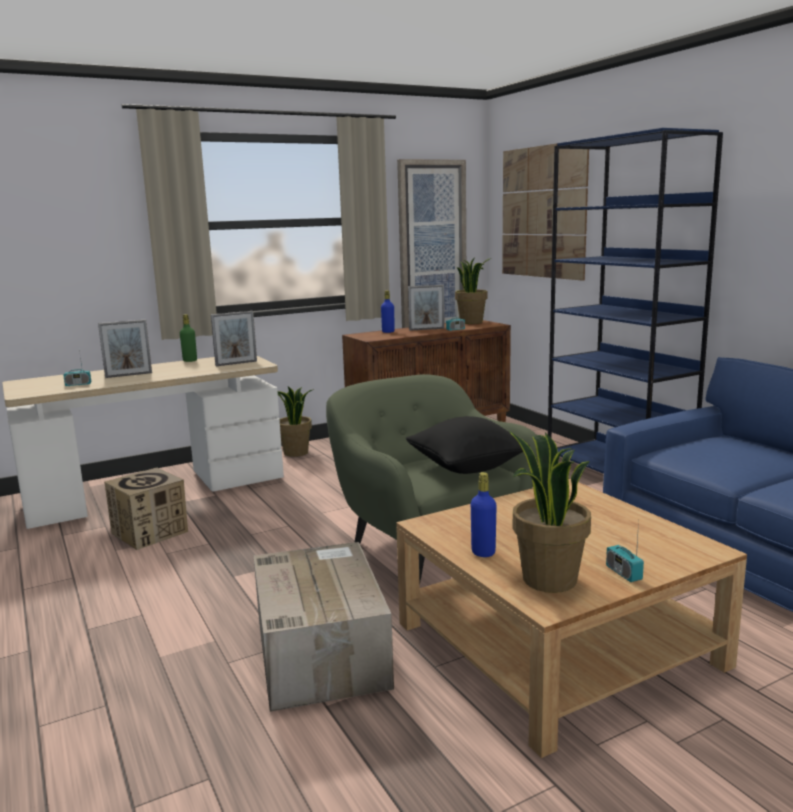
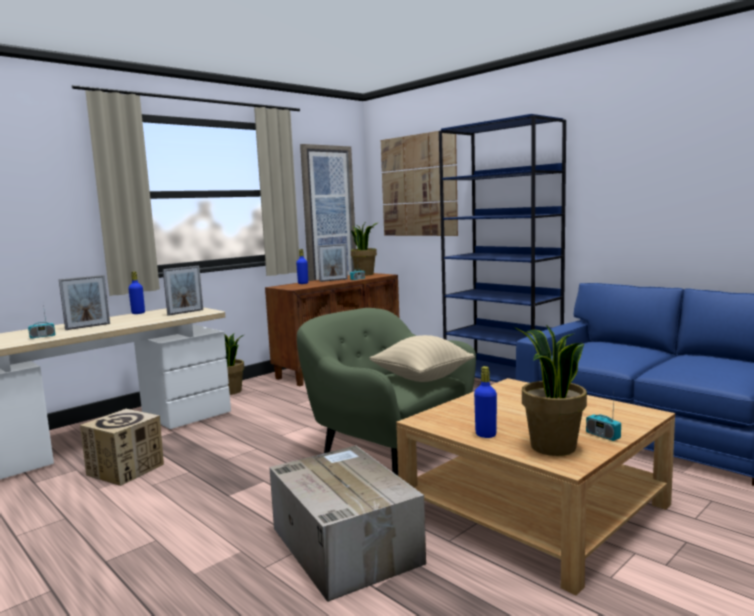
camera: 15 degrees left, 5 degrees down
green bottle [180,314,197,362] -> blue bottle [128,272,145,314]
black pillow [406,416,530,474] -> beige pillow [369,335,475,382]

